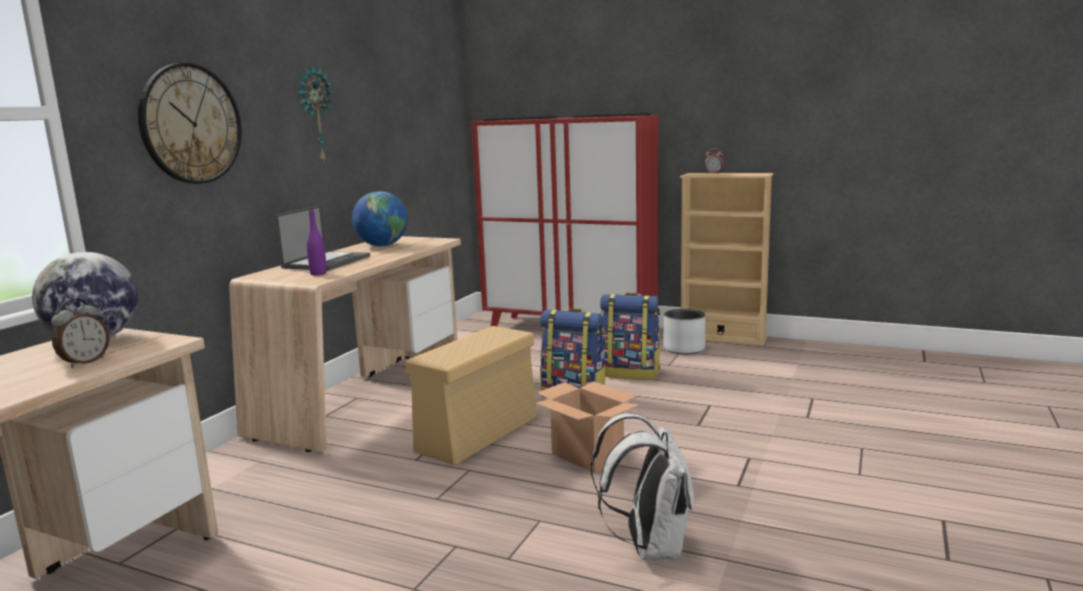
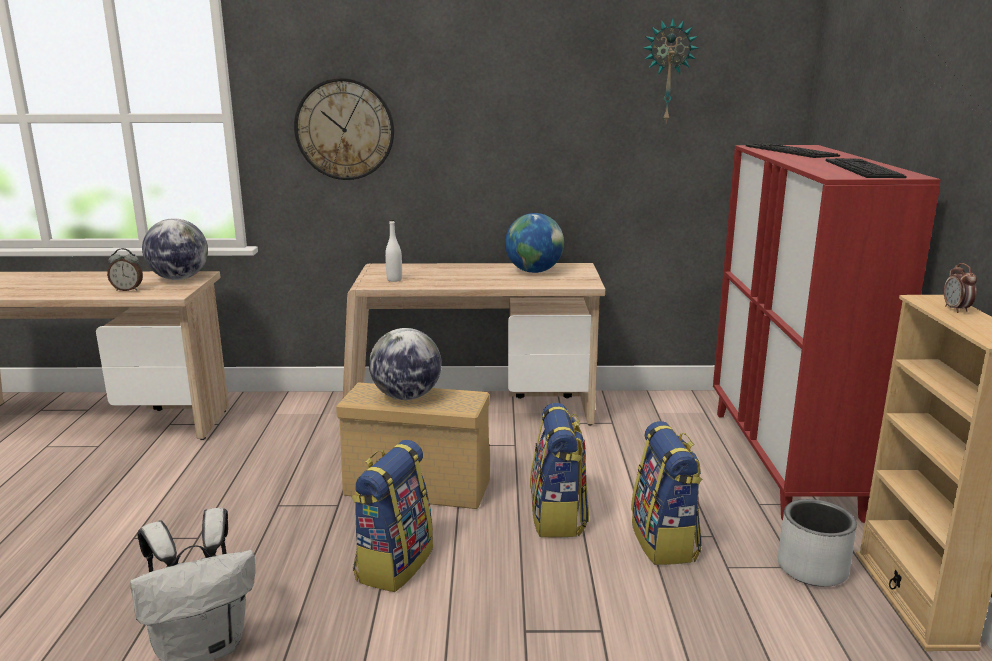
camera: 65 degrees right, 5 degrees up
laptop [275,205,370,271] -> none
wall clock [297,65,334,164] -> wall clock moved to [644,18,698,122]
purple bottle [306,209,327,276] -> white bottle [385,219,402,282]
cardboard box [535,382,639,473] -> backpack [351,440,433,592]
none -> globe [369,328,442,400]

